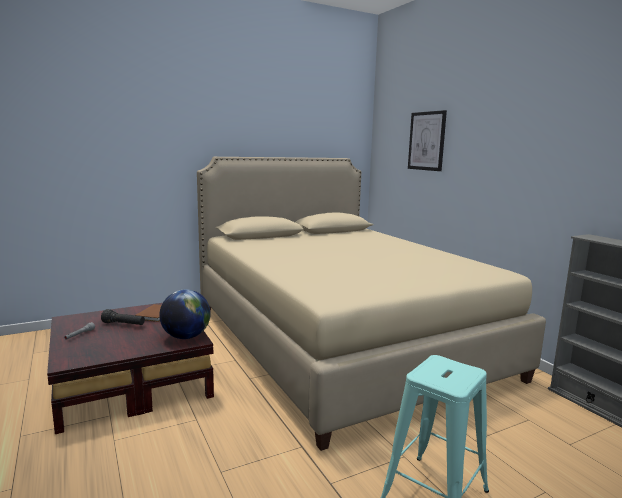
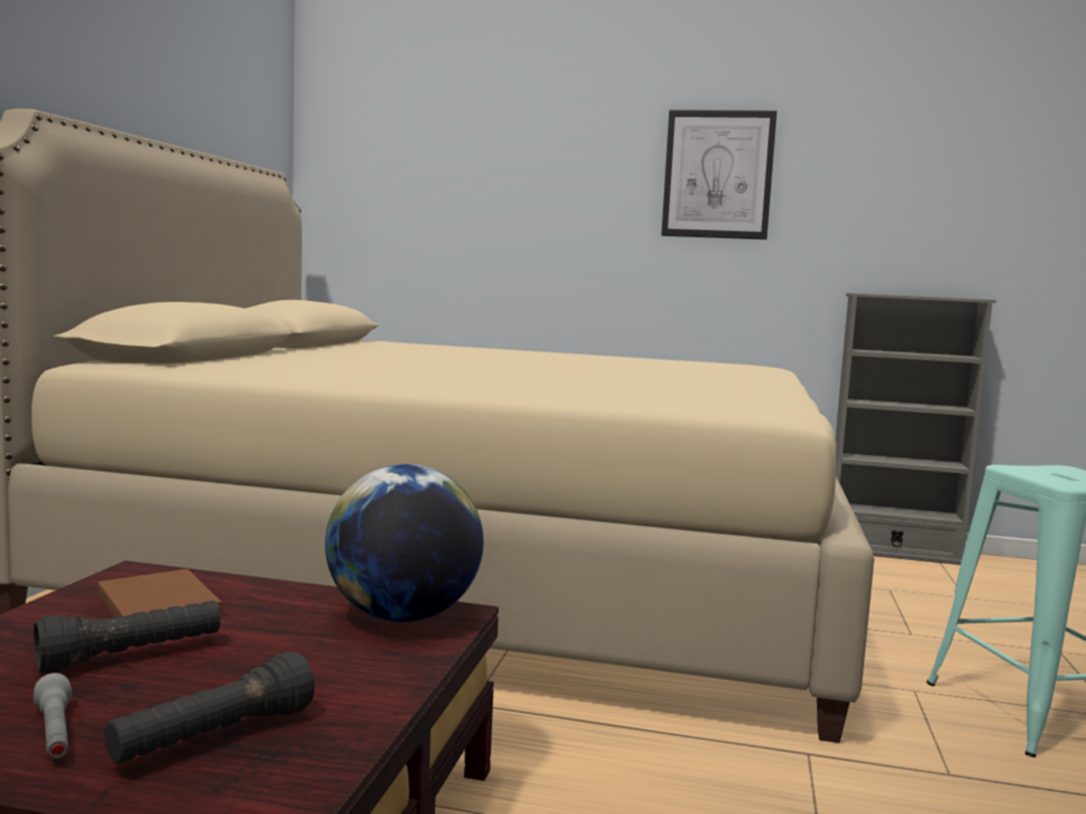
camera: 50 degrees left, 5 degrees down
picture [408,110,447,171] -> picture moved to [661,110,777,240]
none -> black flashlight [104,651,315,764]

